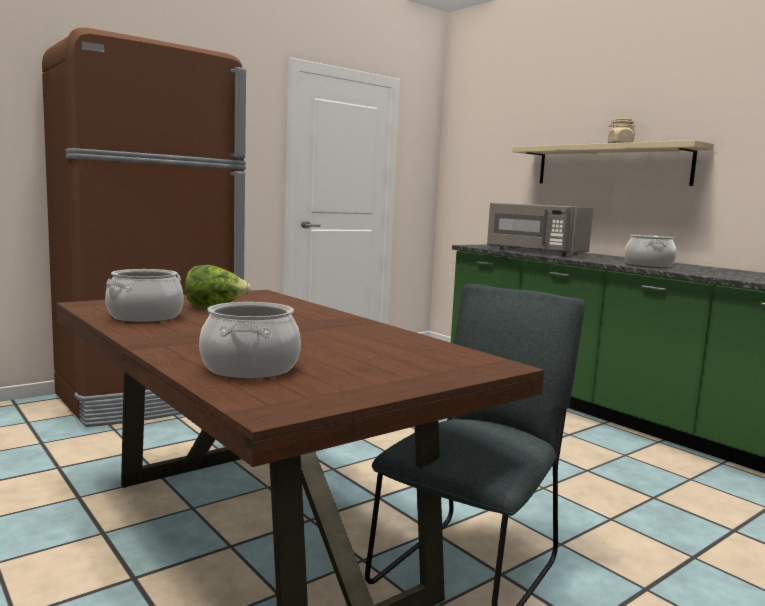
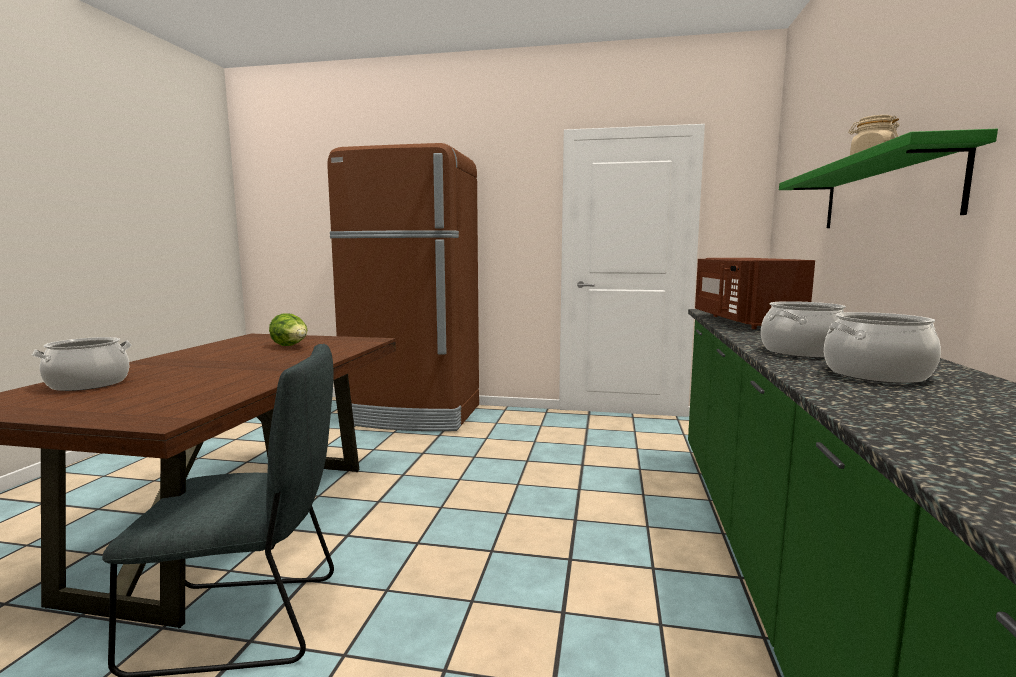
camera: 50 degrees right, 0 degrees up
cooking pot [105,269,184,322] -> cooking pot moved to [824,312,941,383]
grey microwave [487,203,593,256] -> brown microwave [695,258,815,329]
beige shelf [512,140,714,186] -> green shelf [779,129,998,228]

